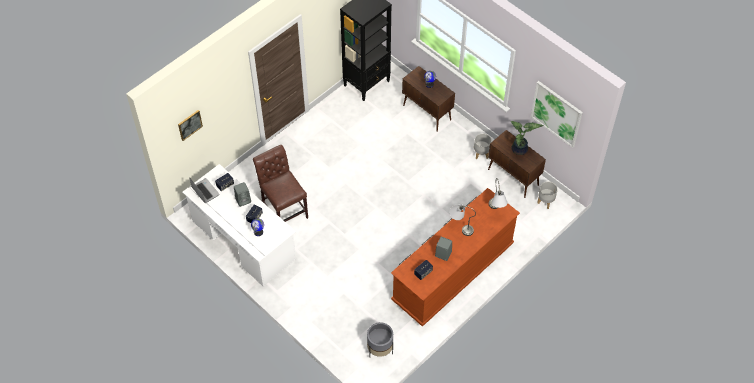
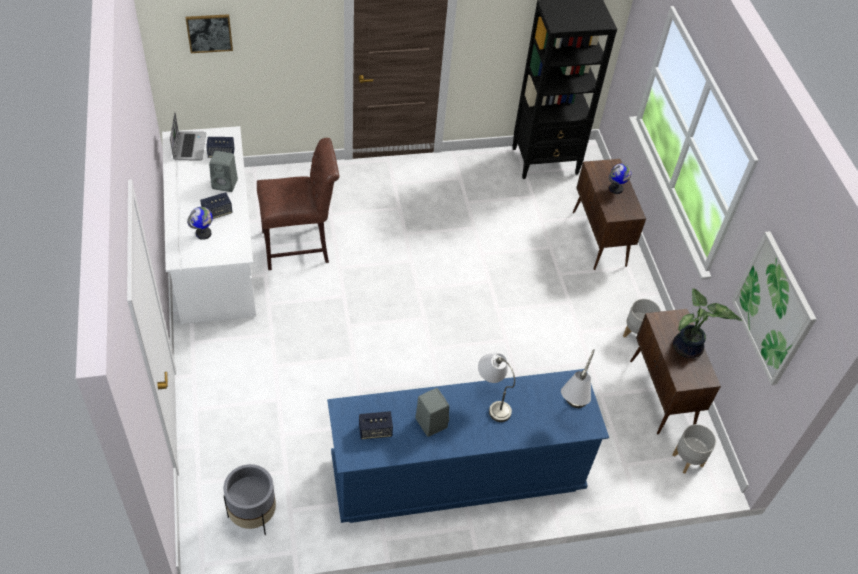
camera: 30 degrees right, 5 degrees down
brown chair [253,145,308,222] -> brown chair turned 75 degrees clockwise [257,138,339,270]
brown dresser [391,188,520,326] -> blue dresser [327,369,609,523]

